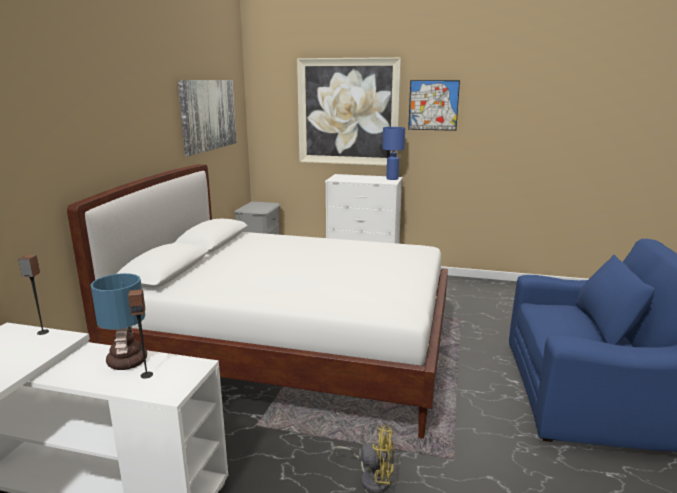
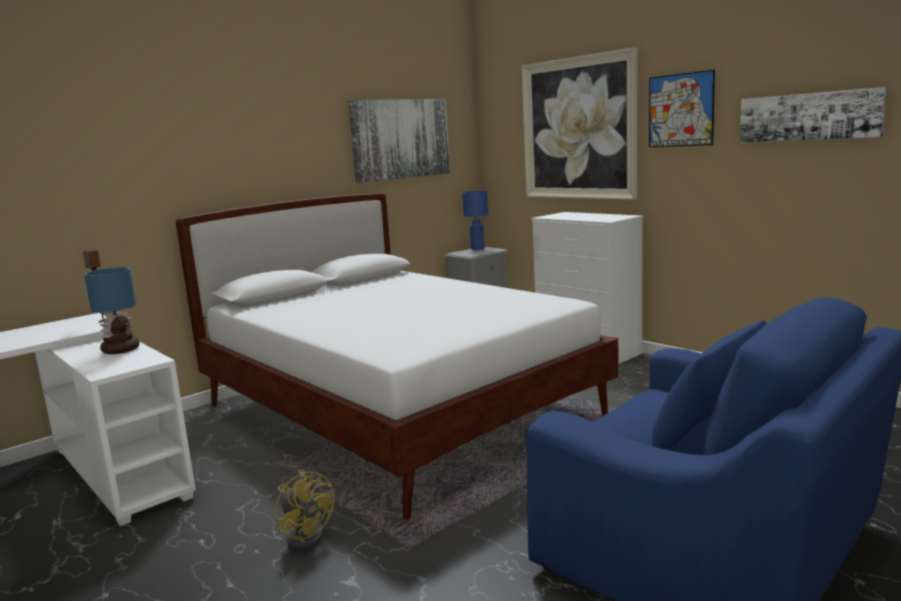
camera: 35 degrees right, 5 degrees down
speaker [128,289,153,379] -> none
blue table lamp [382,127,405,180] -> blue table lamp moved to [462,191,488,250]
none -> picture [740,87,886,142]

